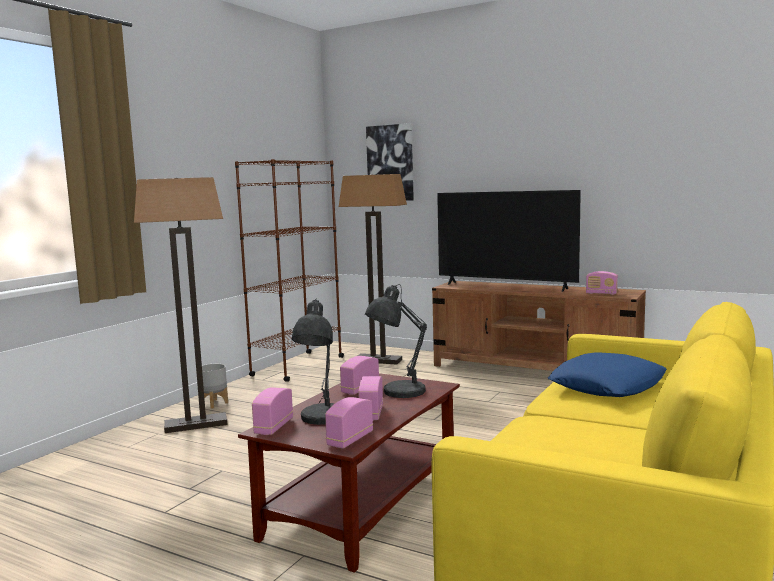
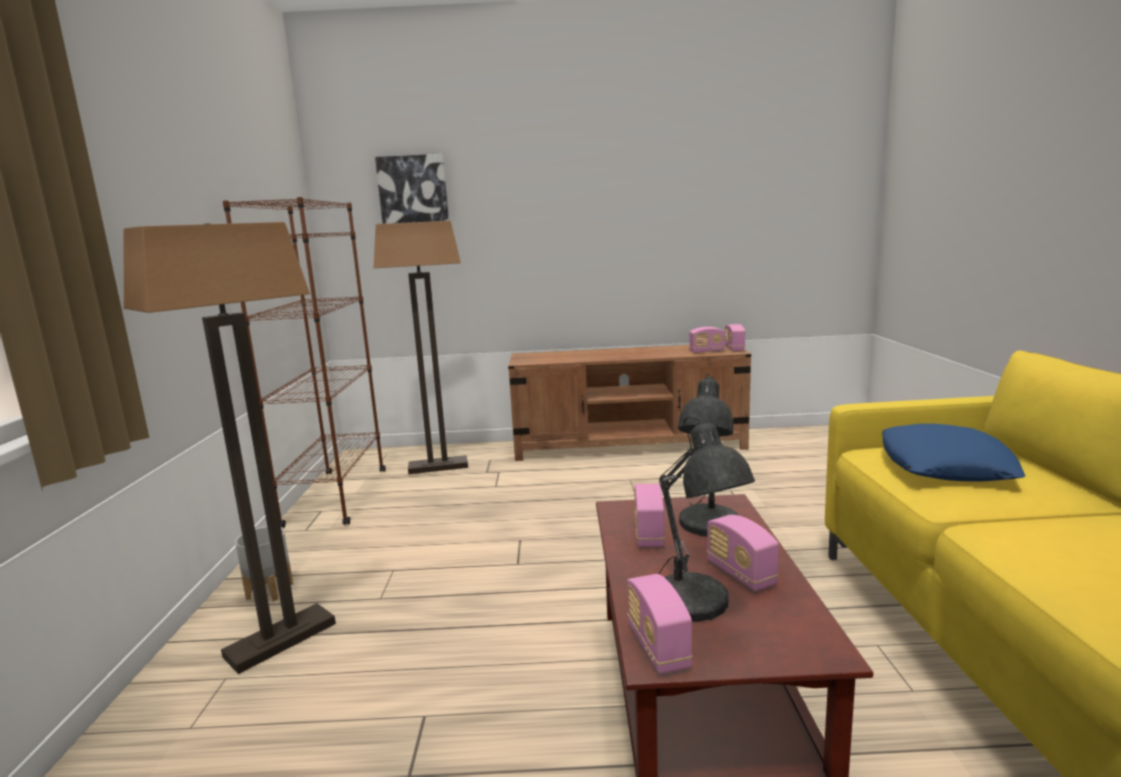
camera: 30 degrees left, 5 degrees up
radio [325,397,373,448] -> radio moved to [724,324,745,351]
television [437,190,581,292] -> none

